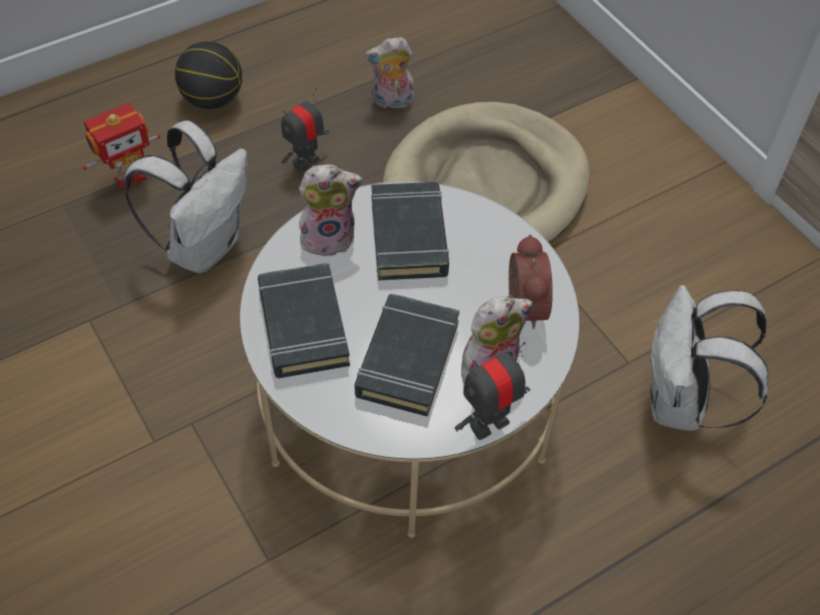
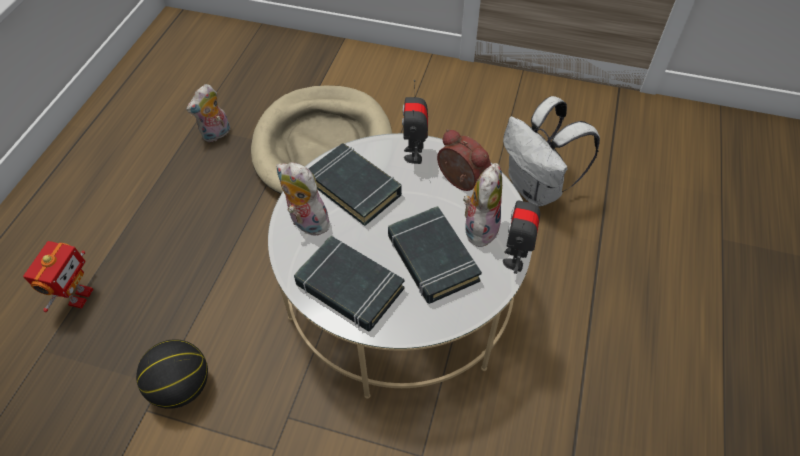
camera: 40 degrees left, 0 degrees up
white backpack [125,120,248,273] -> none
basketball [175,41,242,109] -> basketball moved to [136,339,208,409]
toy robot [281,88,329,172] -> toy robot moved to [402,80,428,164]
plush toy [299,164,363,256] -> plush toy turned 90 degrees counterclockwise [276,162,330,235]

